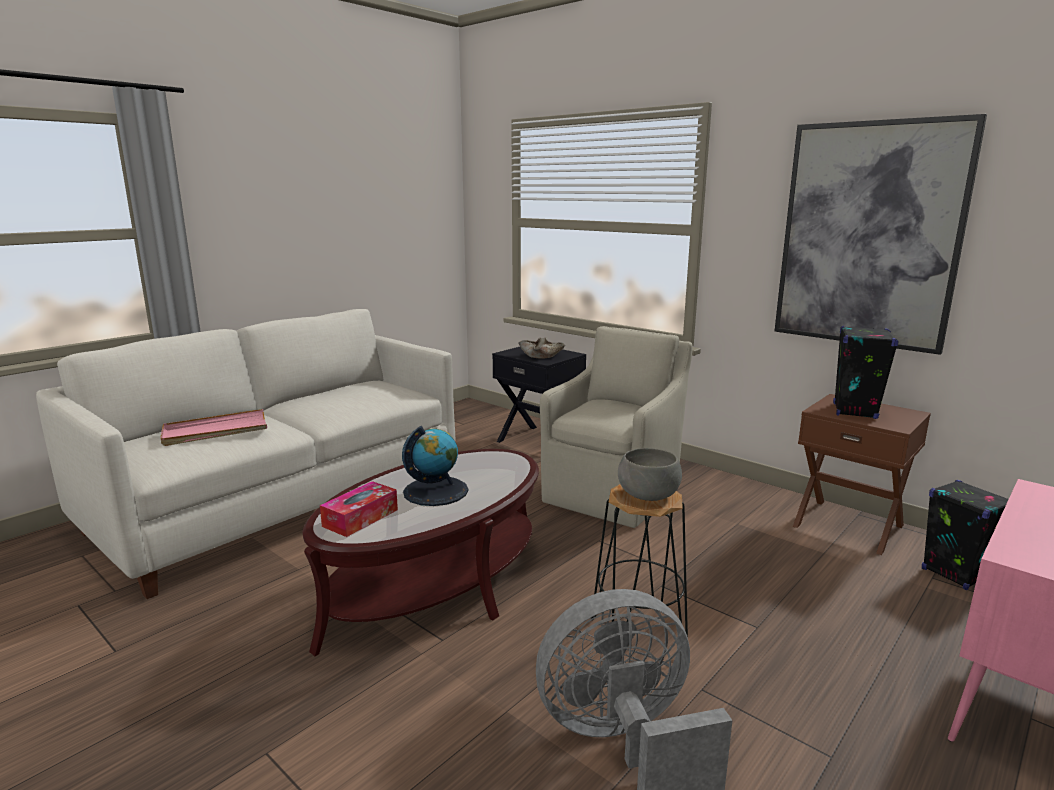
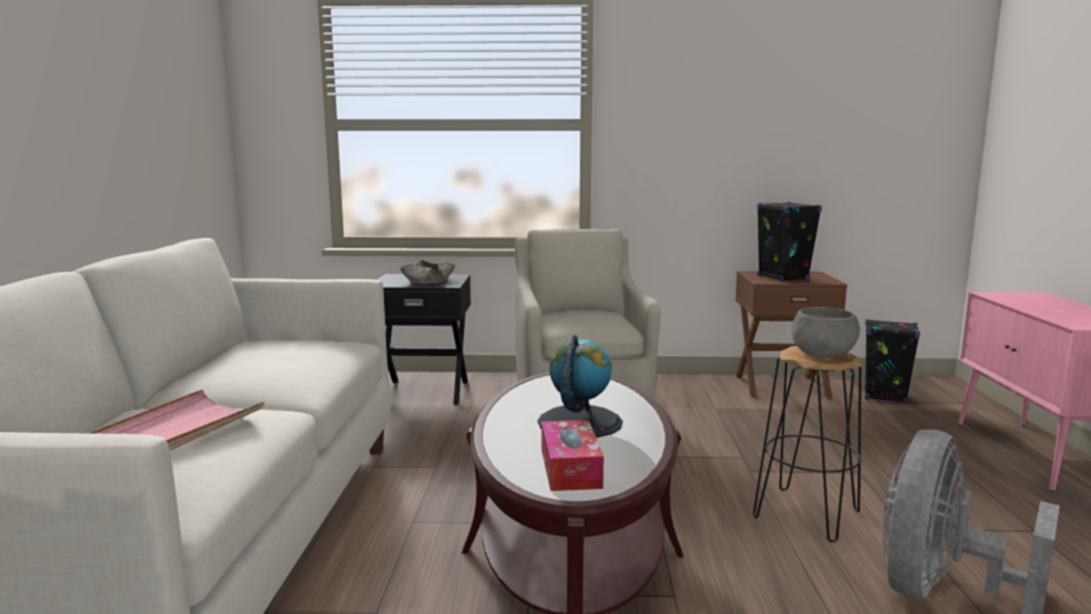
camera: 40 degrees left, 5 degrees down
picture [774,114,987,355] -> none

